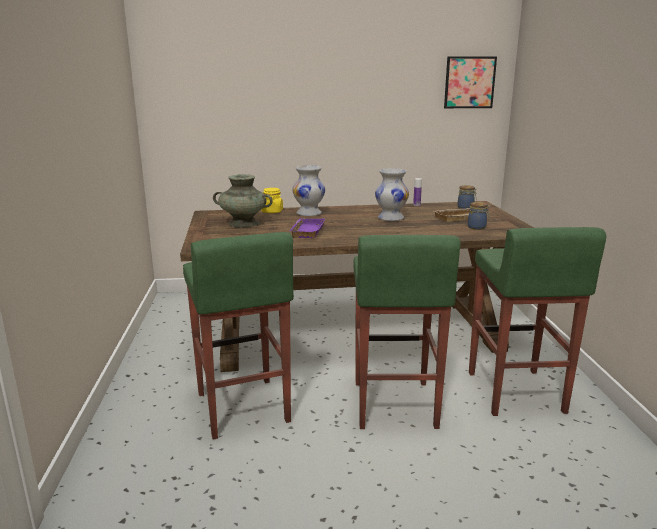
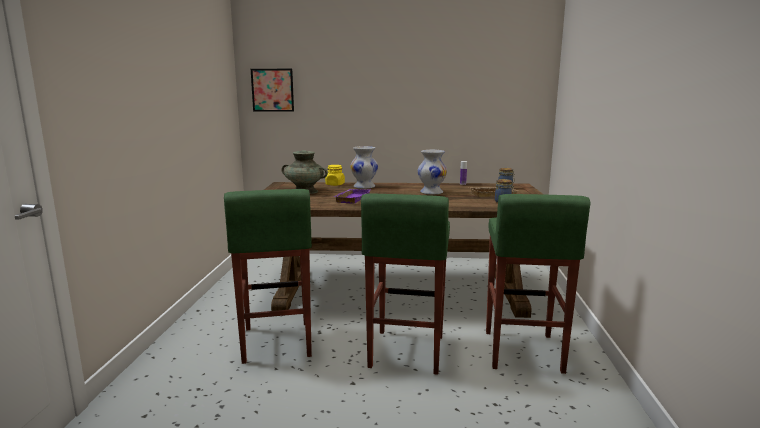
camera: 10 degrees right, 5 degrees down
picture [444,56,497,108] -> picture moved to [251,69,294,112]

